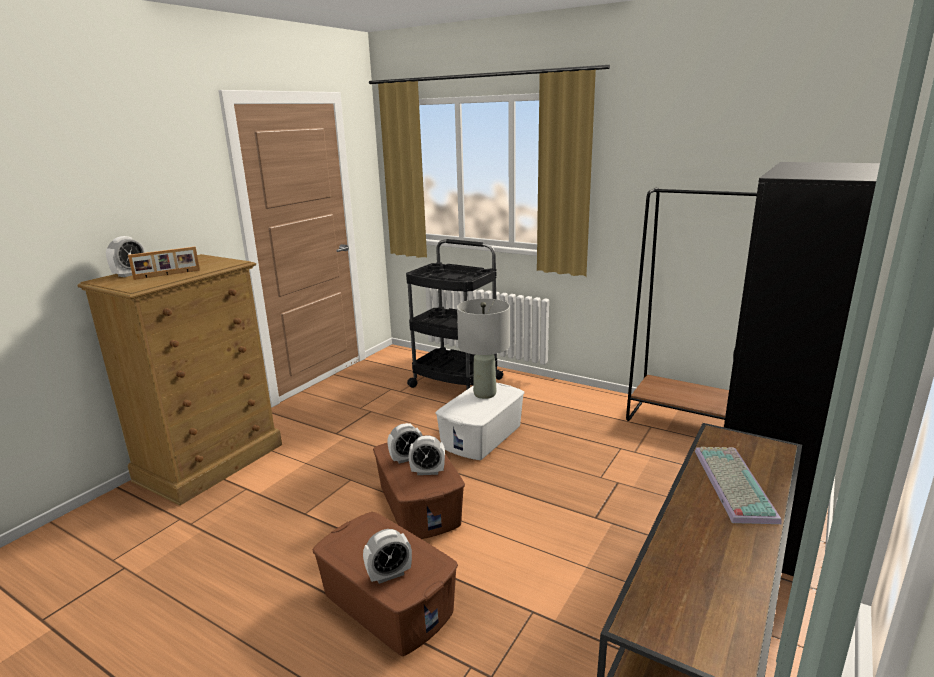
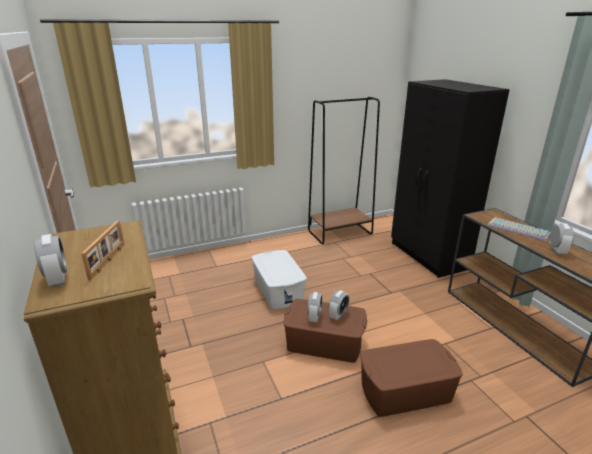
camera: 55 degrees left, 5 degrees up
alarm clock [363,529,412,584] -> alarm clock moved to [550,223,574,255]
black cart [406,239,503,390] -> none
grey table lamp [457,299,510,399] -> none

